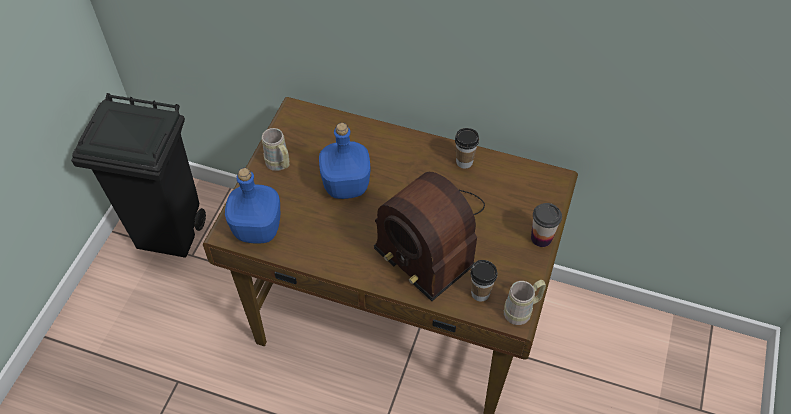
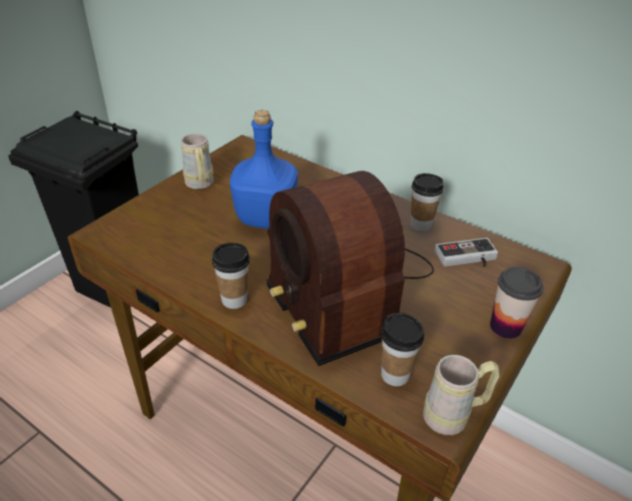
camera: 15 degrees right, 15 degrees down
blue bottle [225,168,280,244] -> none
none -> cup [212,243,250,309]
none -> game controller [435,238,498,267]

